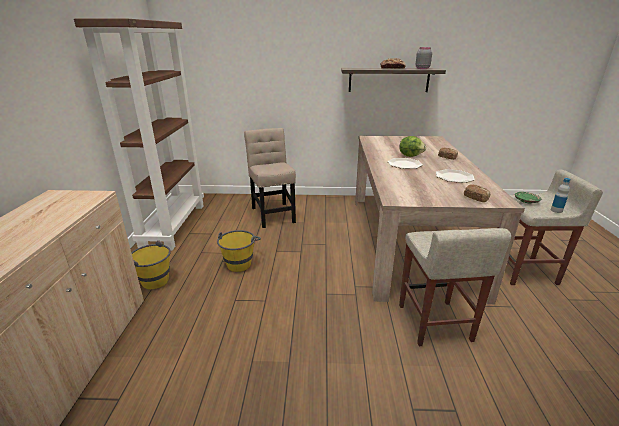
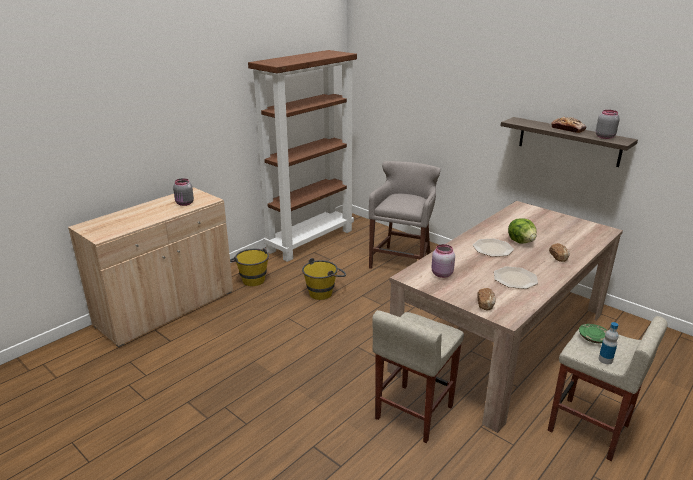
camera: 40 degrees right, 0 degrees up
beige chair [244,128,296,228] -> grey stool [369,161,441,269]
none -> grey jar [173,178,194,206]
none -> pink jar [431,244,455,278]

